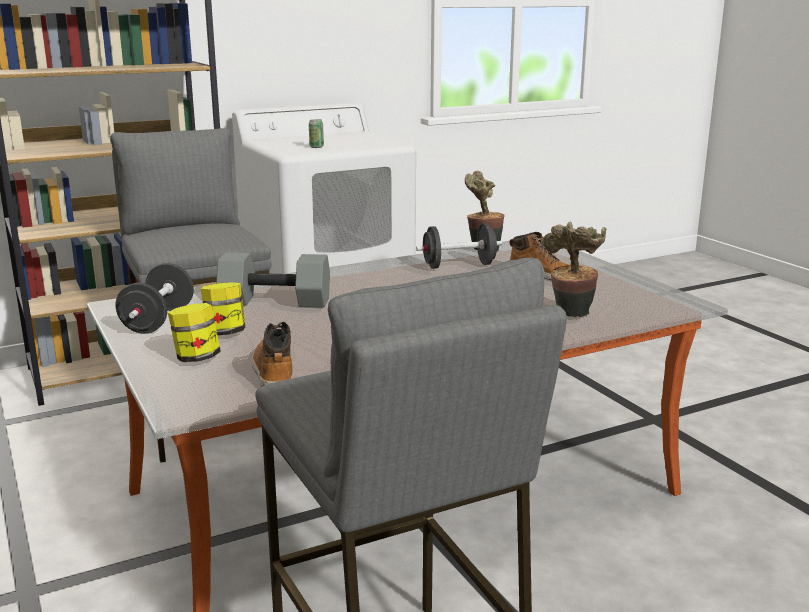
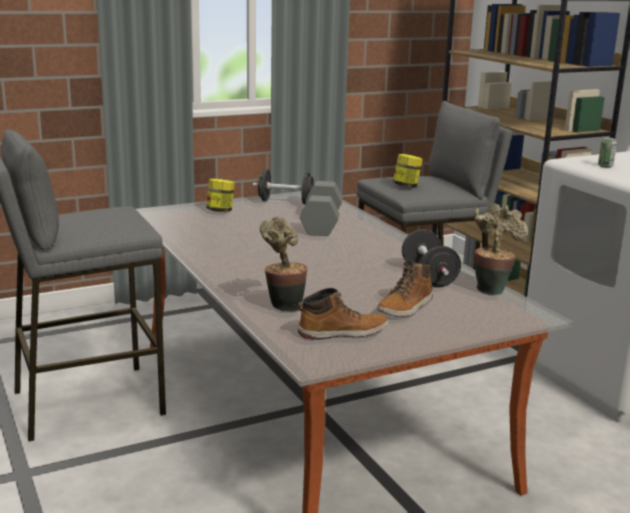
camera: 90 degrees right, 0 degrees up
jar [201,282,245,335] -> jar moved to [393,154,423,187]
boot [252,322,293,386] -> boot moved to [298,288,388,339]

